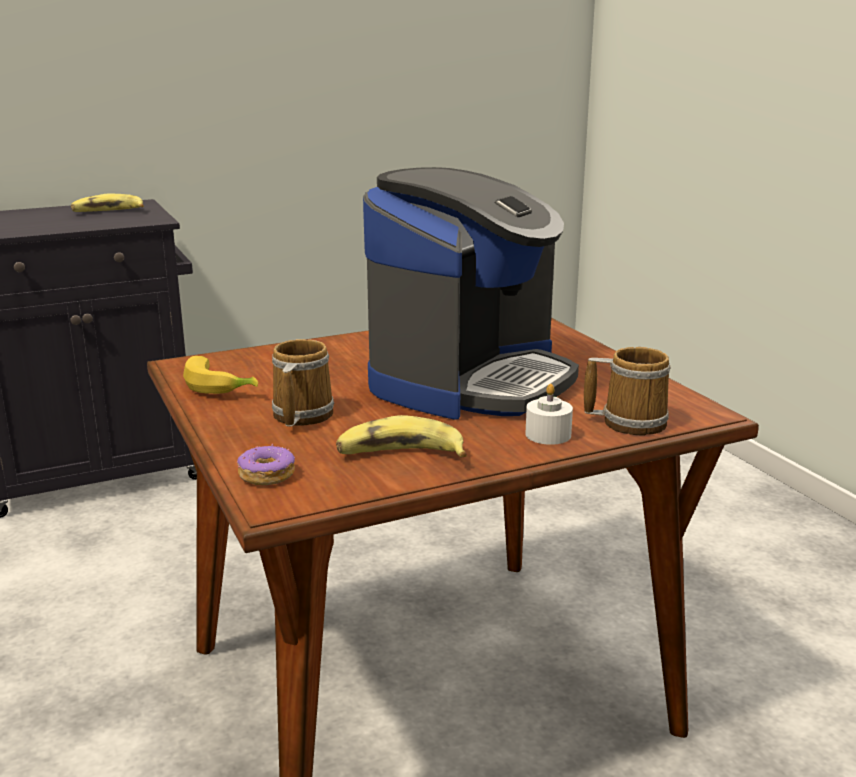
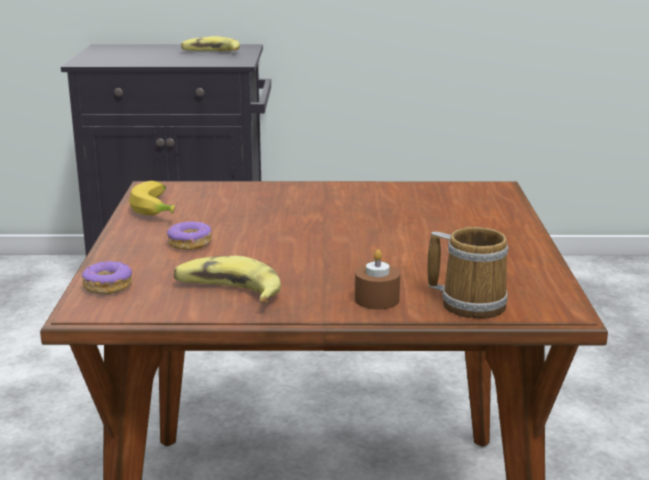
camera: 25 degrees right, 0 degrees up
mug [272,339,334,427] -> donut [167,221,212,250]
coffee machine [363,167,579,420] -> none
white candle [525,384,573,445] -> brown candle [355,249,400,309]

